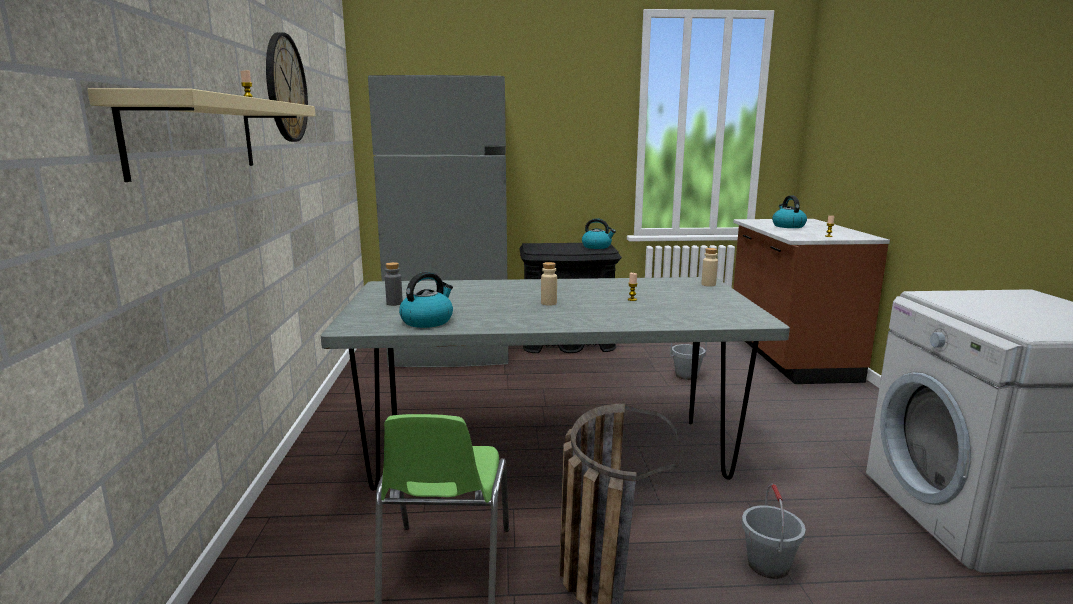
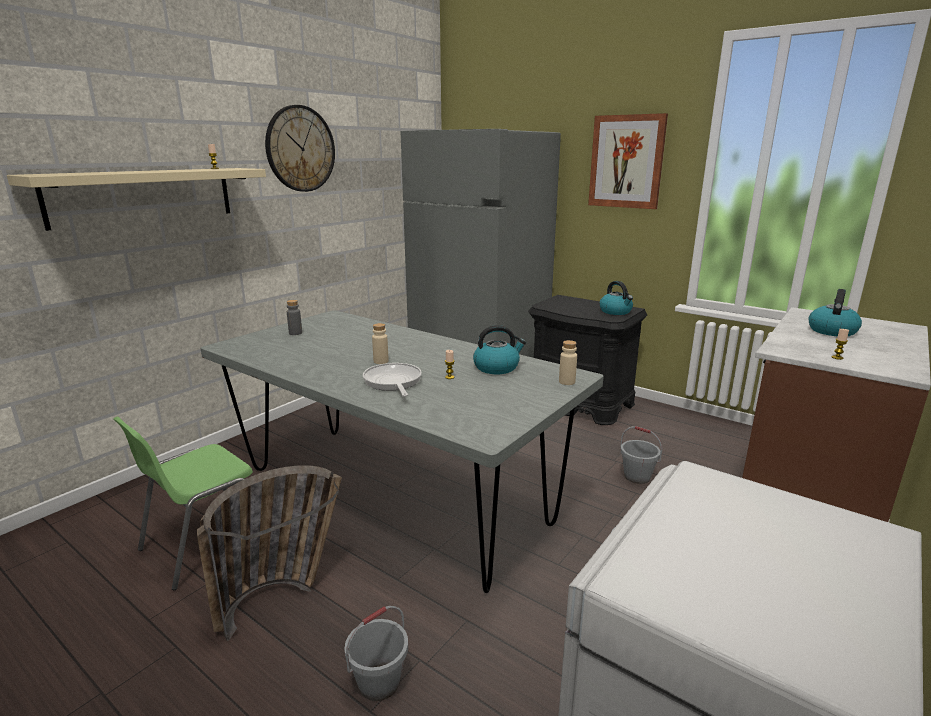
camera: 40 degrees right, 5 degrees up
kettle [399,272,453,328] -> kettle moved to [473,325,526,374]
none -> frying pan [363,363,422,397]
none -> picture [588,113,668,209]

